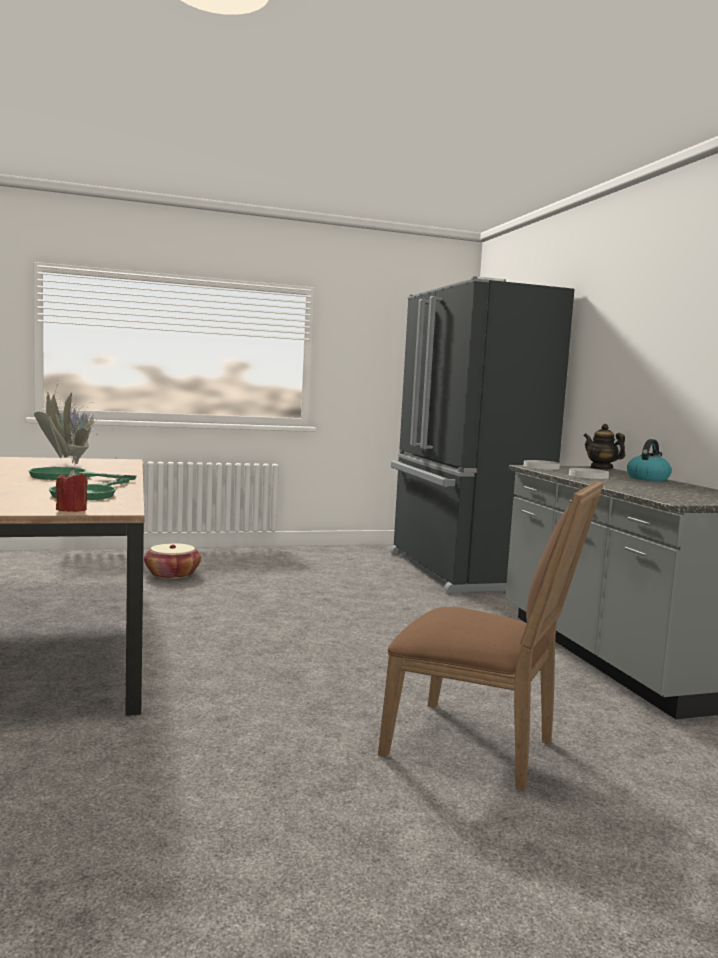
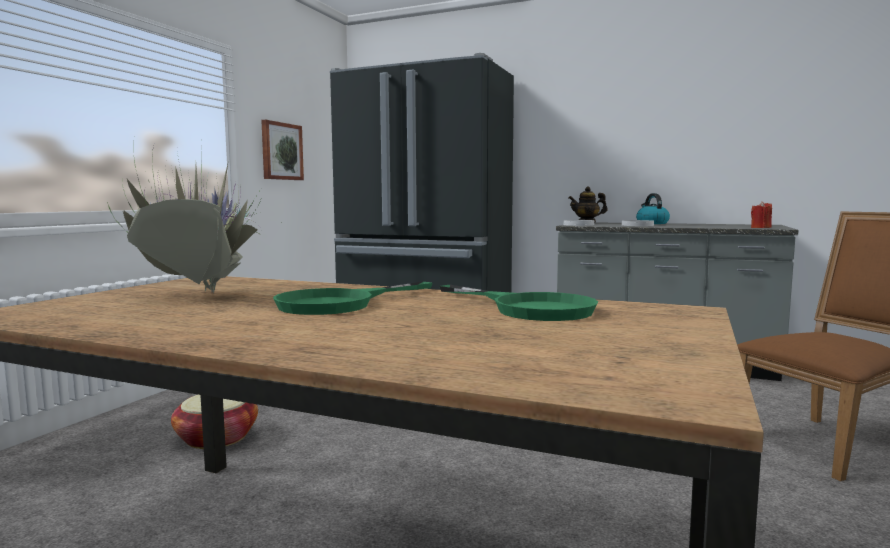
camera: 50 degrees left, 0 degrees up
red candle [56,470,88,512] -> red candle moved to [751,201,772,228]
none -> picture [261,120,304,180]

